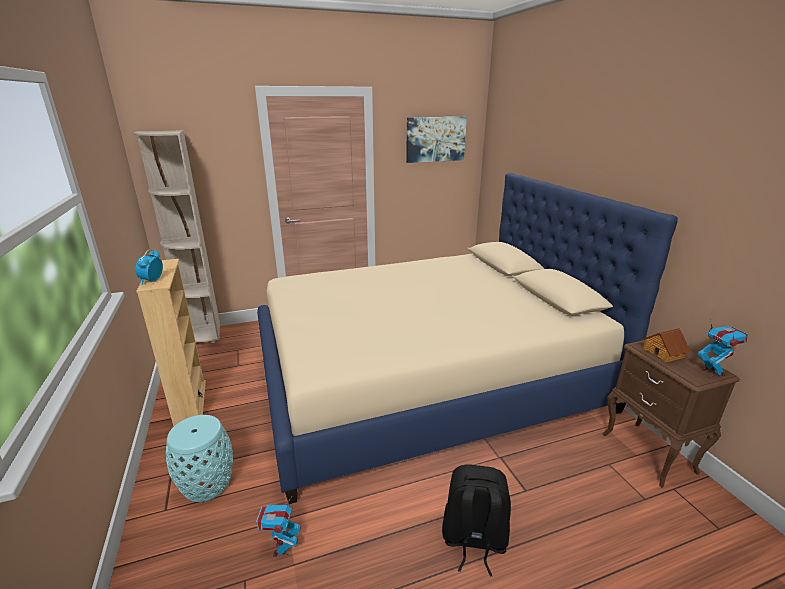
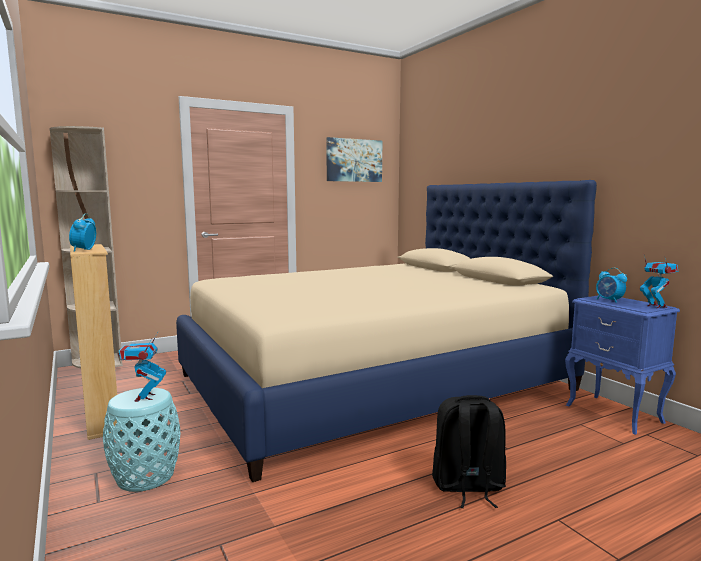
camera: 10 degrees left, 15 degrees down
toy robot [256,498,301,557] -> toy robot moved to [118,331,166,402]
brown nightstand [602,340,740,488] -> blue nightstand [565,295,680,435]
toy house [641,328,691,363] -> alarm clock [596,268,627,303]

